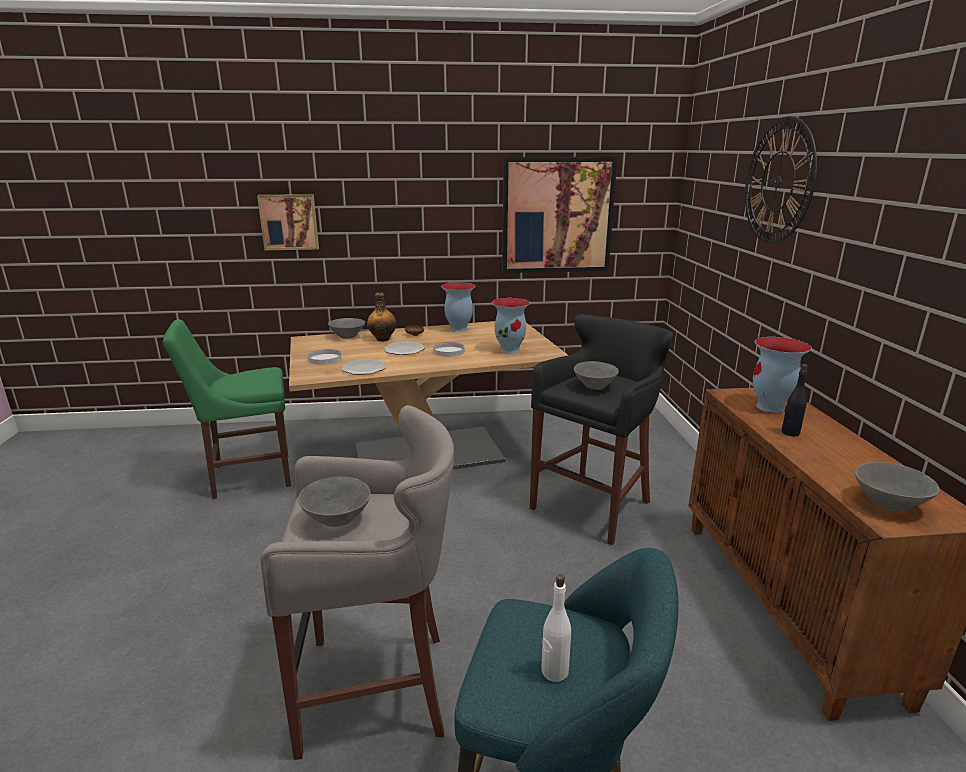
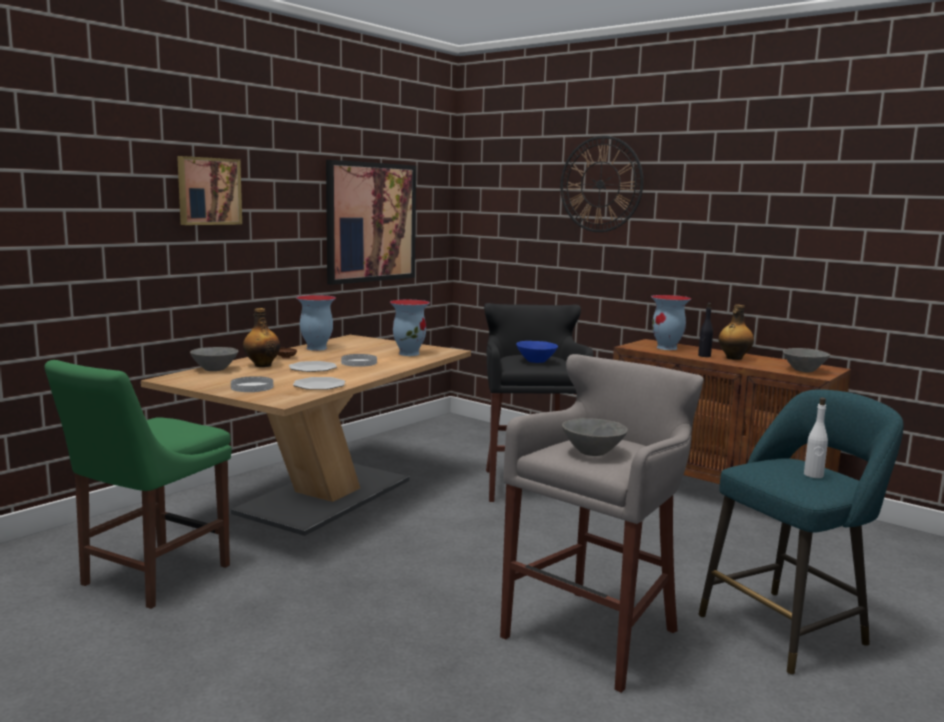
camera: 45 degrees left, 10 degrees down
picture [257,194,319,250] -> picture moved to [177,156,242,225]
grey bowl [574,361,619,390] -> blue bowl [516,341,558,363]
none -> bottle [719,304,754,360]

